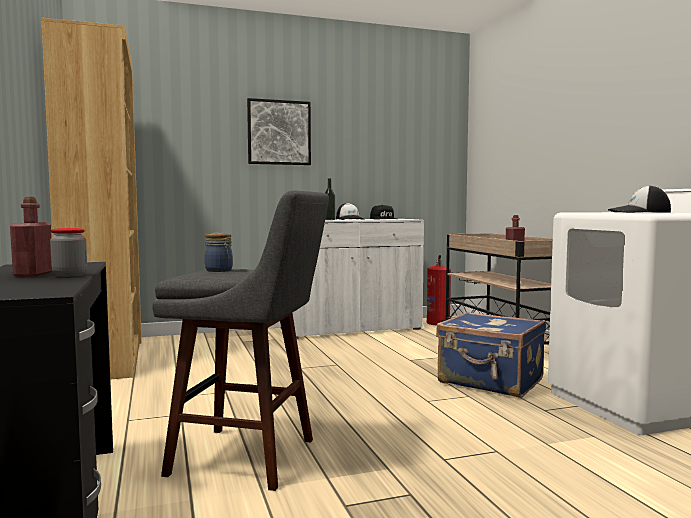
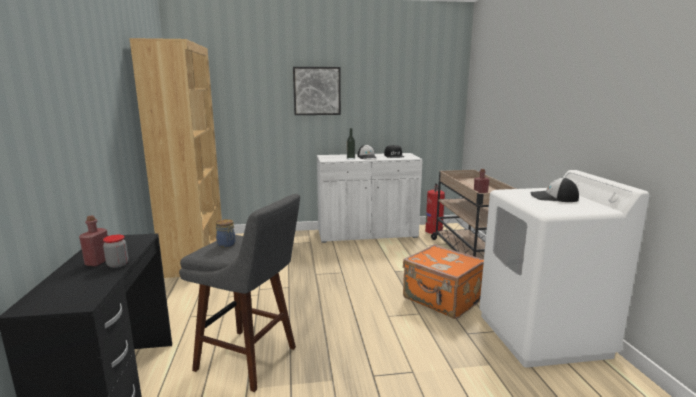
camera: 10 degrees right, 10 degrees up
blue suitcase [436,312,546,398] -> orange suitcase [403,244,484,319]

